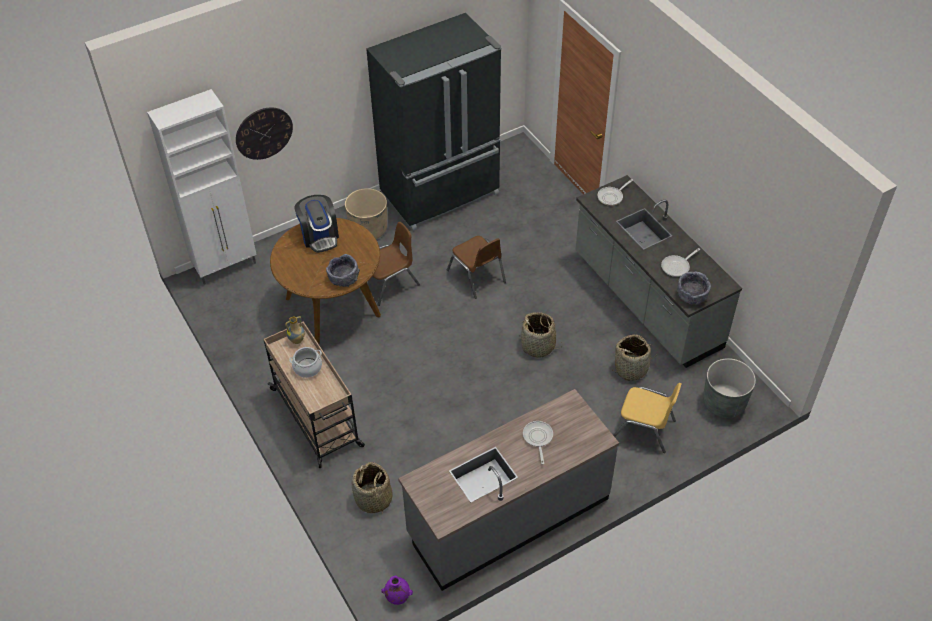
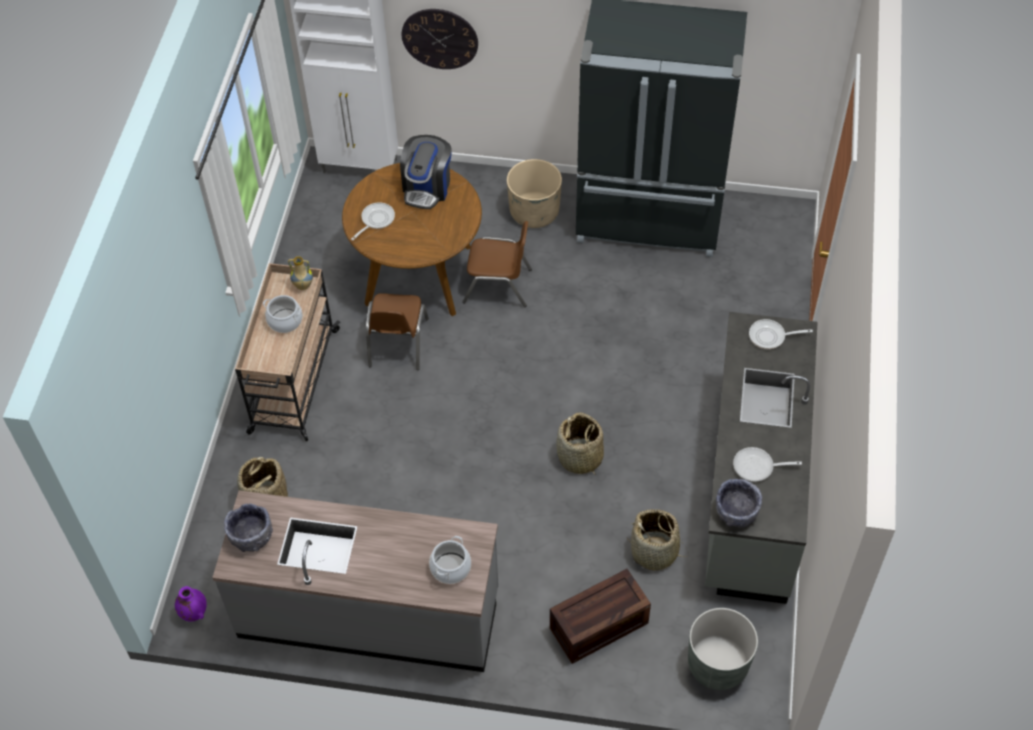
camera: 40 degrees right, 5 degrees up
grey bowl [326,254,360,287] -> grey bowl moved to [224,503,273,552]
brown chair [447,236,506,299] -> brown chair moved to [366,293,429,370]
frying pan [523,421,553,465] -> frying pan moved to [351,202,395,240]
yellow chair [613,383,682,453] -> crate [550,569,651,664]
none -> cooking pot [429,536,471,584]

